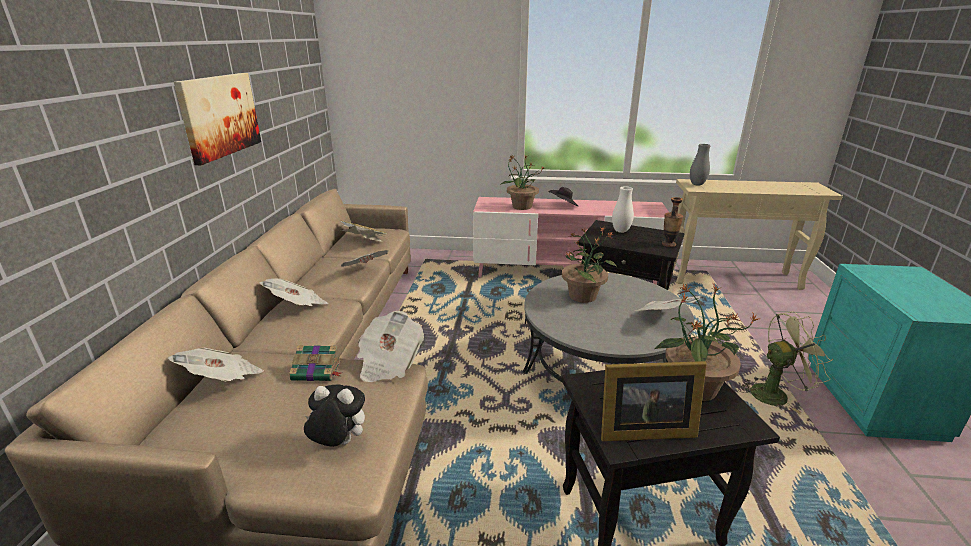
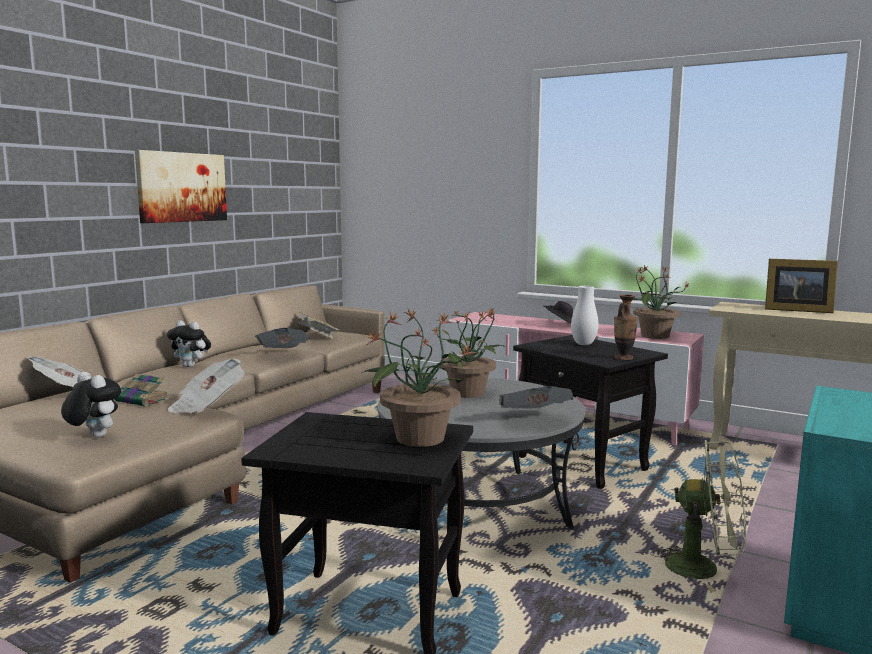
camera: 25 degrees right, 15 degrees down
newspaper [259,278,329,306] -> plush toy [167,320,211,367]
potted plant [500,154,544,210] -> potted plant moved to [634,265,689,339]
picture frame [601,361,707,442] -> picture frame moved to [765,259,838,313]
grey vase [690,144,711,186] -> none

